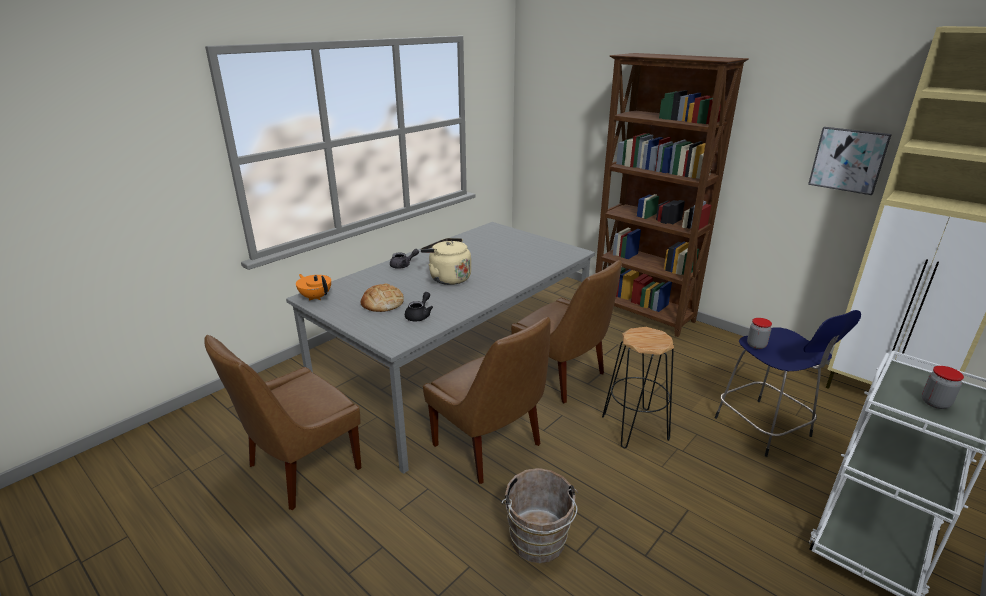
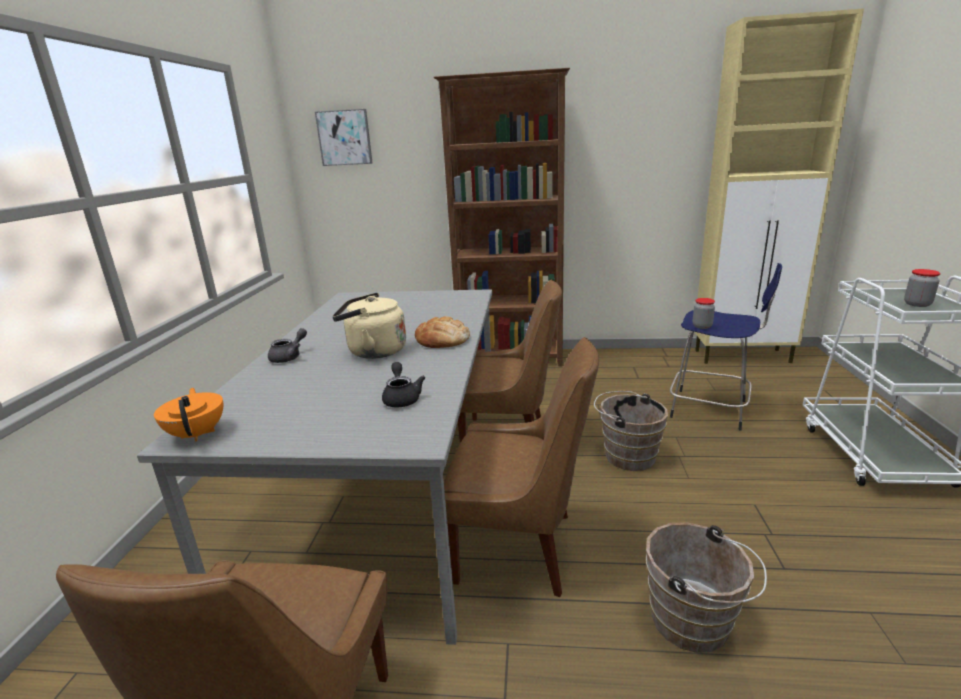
camera: 35 degrees left, 5 degrees down
orange teapot [296,274,331,301] -> orange teapot turned 60 degrees clockwise [154,388,223,442]
bread [360,284,404,312] -> bread moved to [415,316,470,348]
black stool [602,327,674,448] -> brown bucket [594,391,668,471]
picture [808,127,892,195] -> picture moved to [315,109,372,166]

